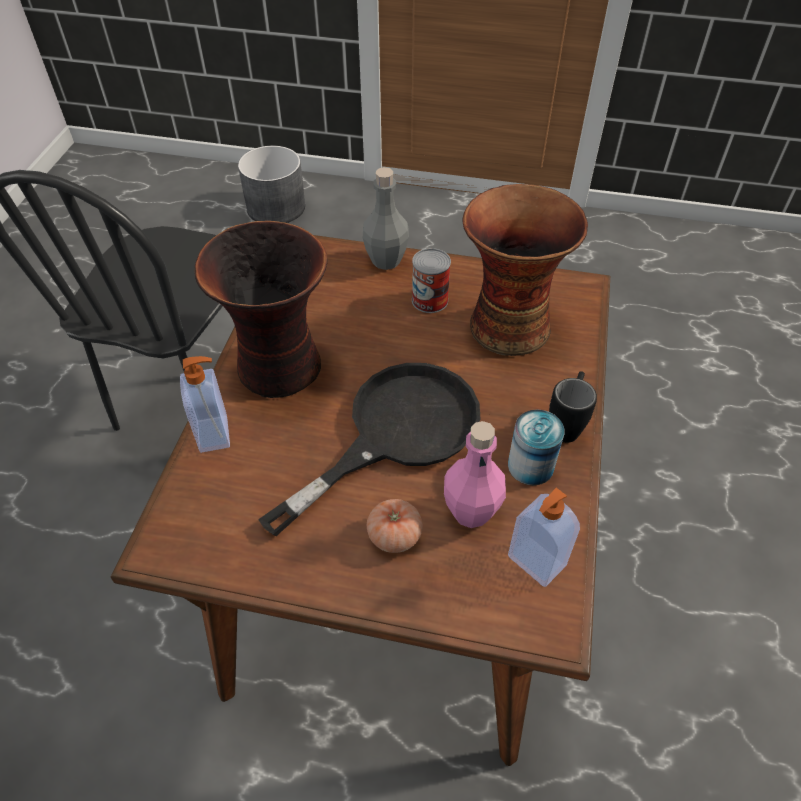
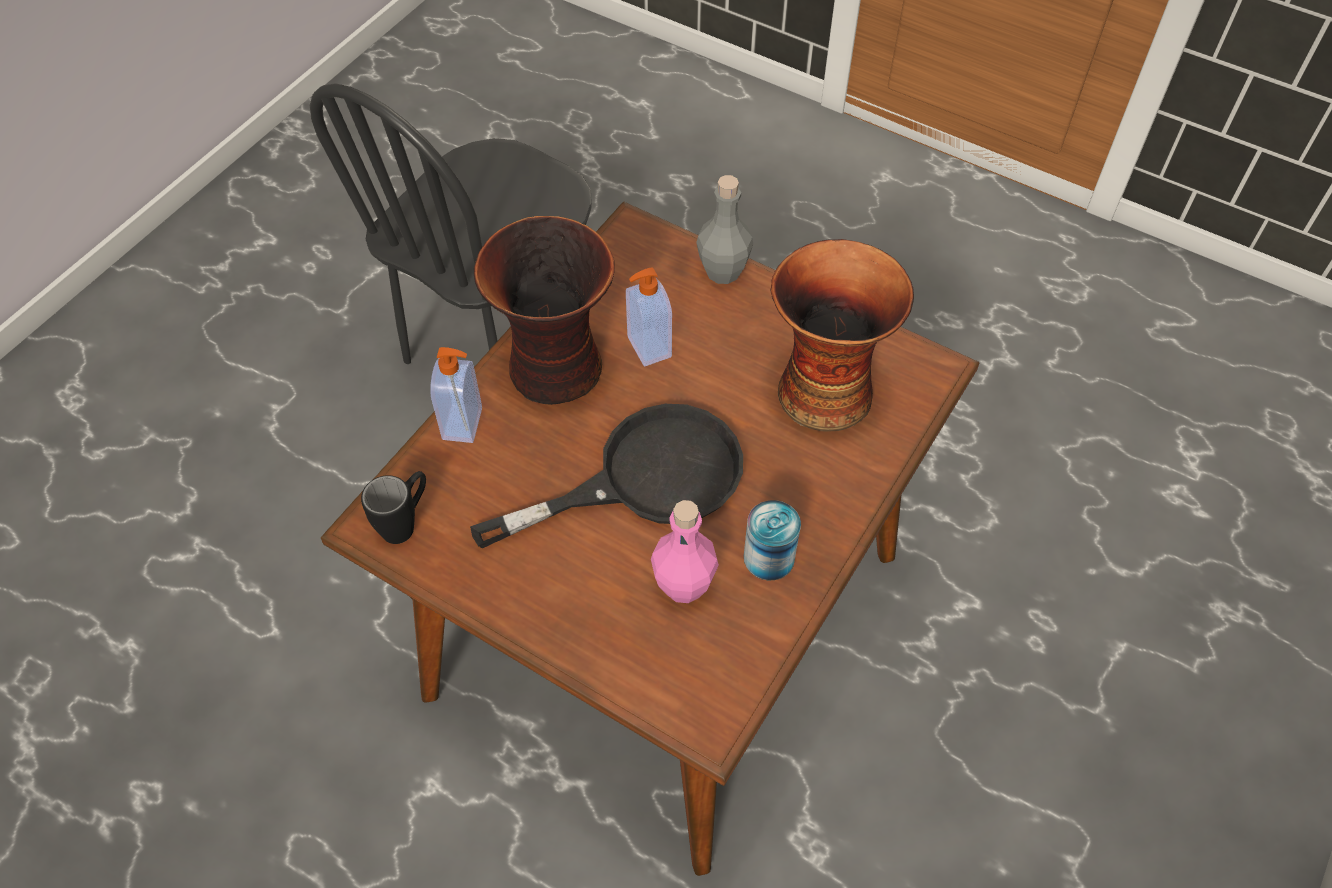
camera: 20 degrees right, 5 degrees up
grey planter [238,146,305,223] -> none
tomato [367,499,423,553] -> none
can [412,248,451,313] -> none
soap dispenser [508,488,580,587] -> soap dispenser moved to [626,267,672,366]
black mug [549,372,597,443] -> black mug moved to [361,471,426,544]

